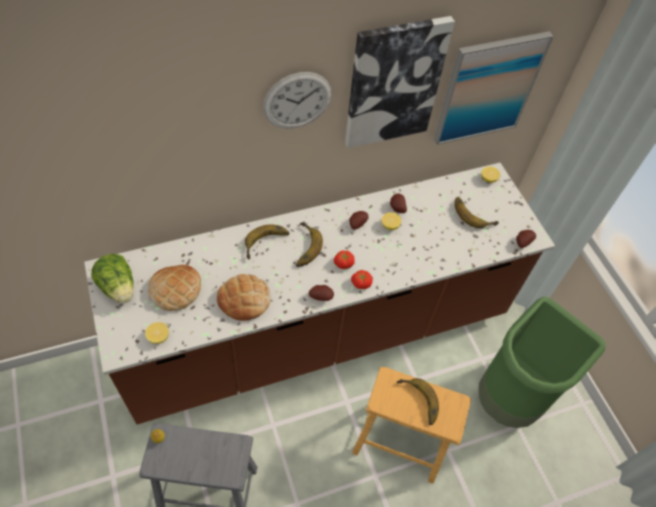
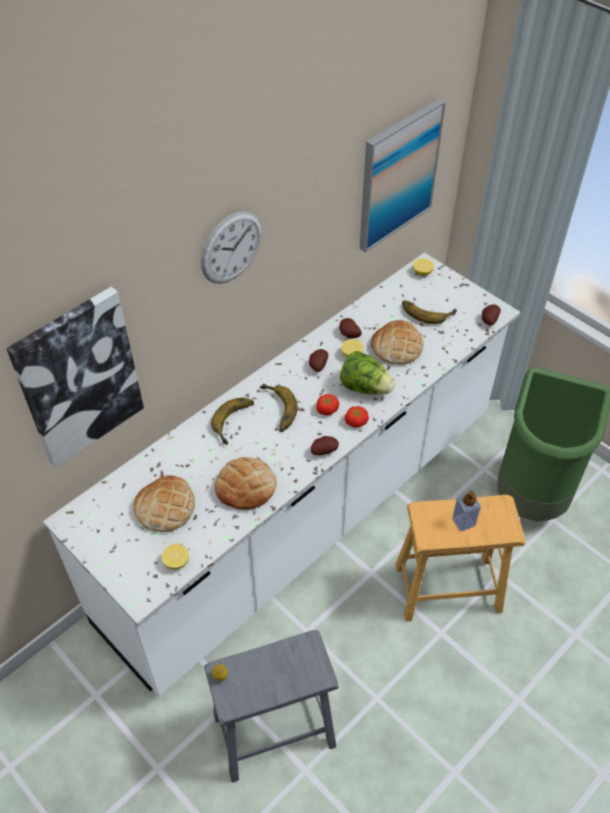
camera: 20 degrees left, 5 degrees down
brown counter [84,163,555,424] -> white counter [43,253,520,696]
lettuce [91,254,134,303] -> lettuce moved to [340,351,395,395]
picture [345,16,455,148] -> picture moved to [6,287,144,468]
banana [397,378,439,425] -> soap dispenser [452,491,481,531]
none -> bread [371,320,424,364]

